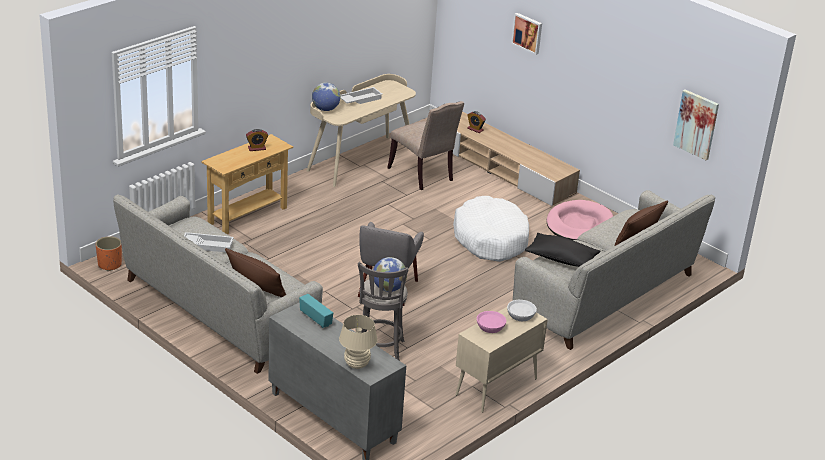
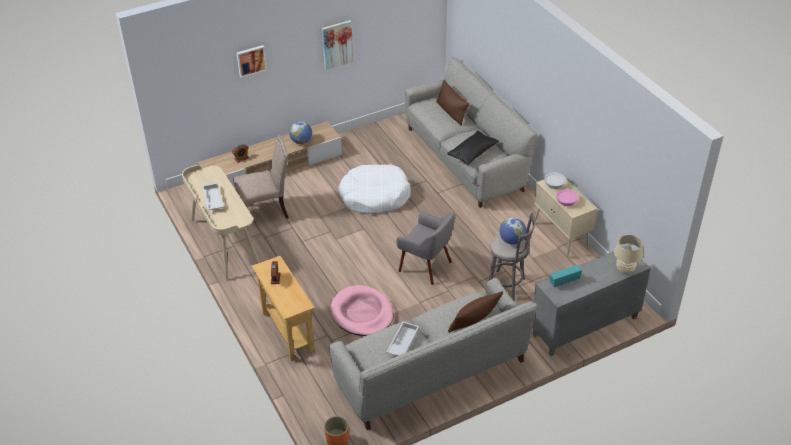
camera: 70 degrees left, 10 degrees up
globe [312,83,341,111] -> globe moved to [289,121,312,144]
pink dog bed [547,200,613,240] -> pink dog bed moved to [331,285,394,336]
picture [673,90,719,160] -> picture moved to [322,20,353,70]

